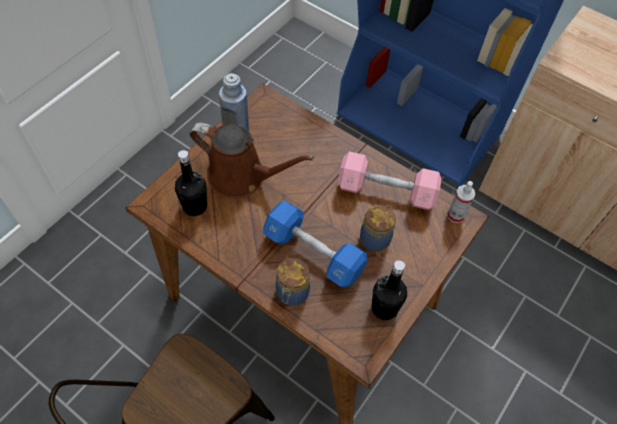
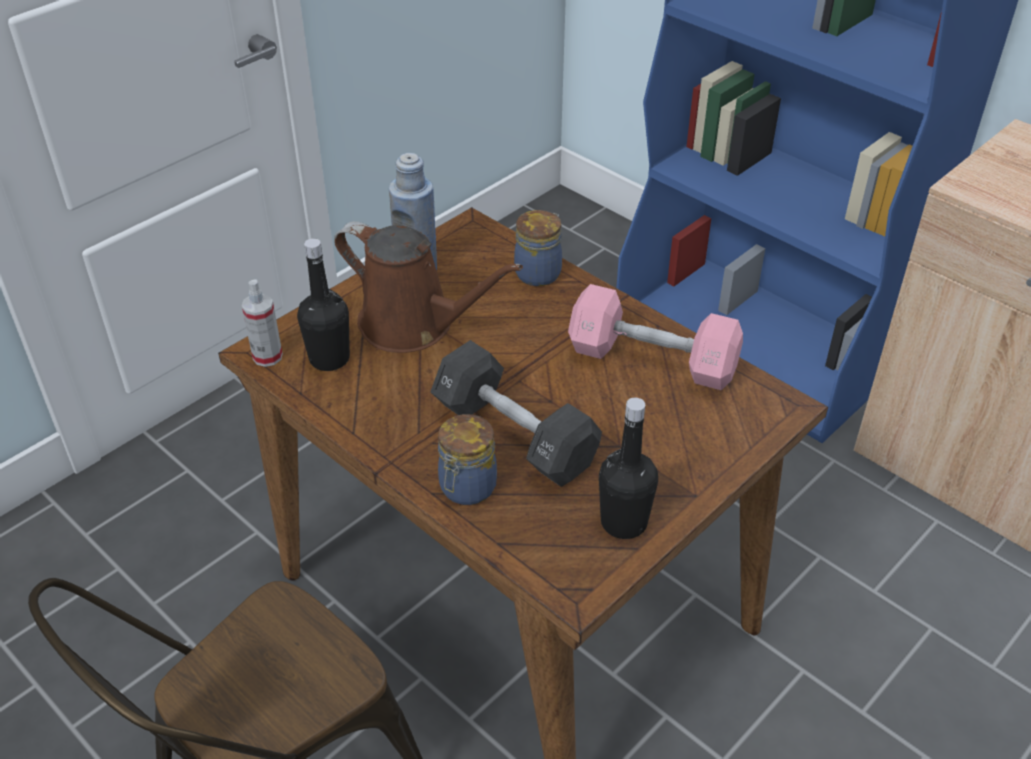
camera: 10 degrees right, 15 degrees down
blue dumbbell [263,201,368,287] -> black dumbbell [430,340,602,487]
jar [360,205,396,252] -> jar moved to [514,210,562,286]
spray bottle [447,181,476,223] -> spray bottle moved to [242,280,283,367]

